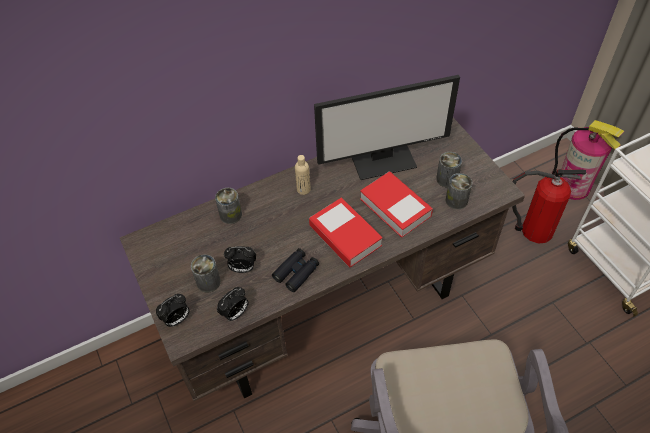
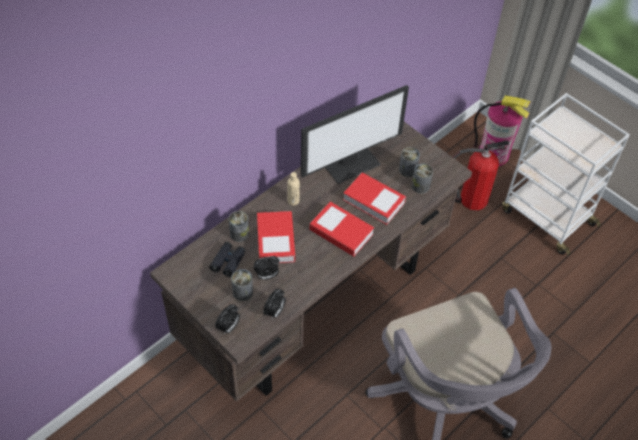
camera: 20 degrees left, 0 degrees up
black binoculars [272,248,319,292] -> black binoculars moved to [209,242,245,277]
none -> book [257,211,295,263]

